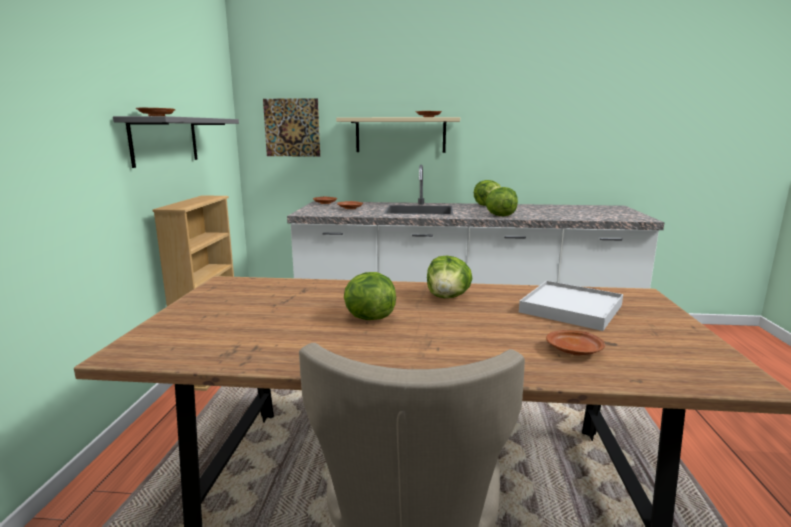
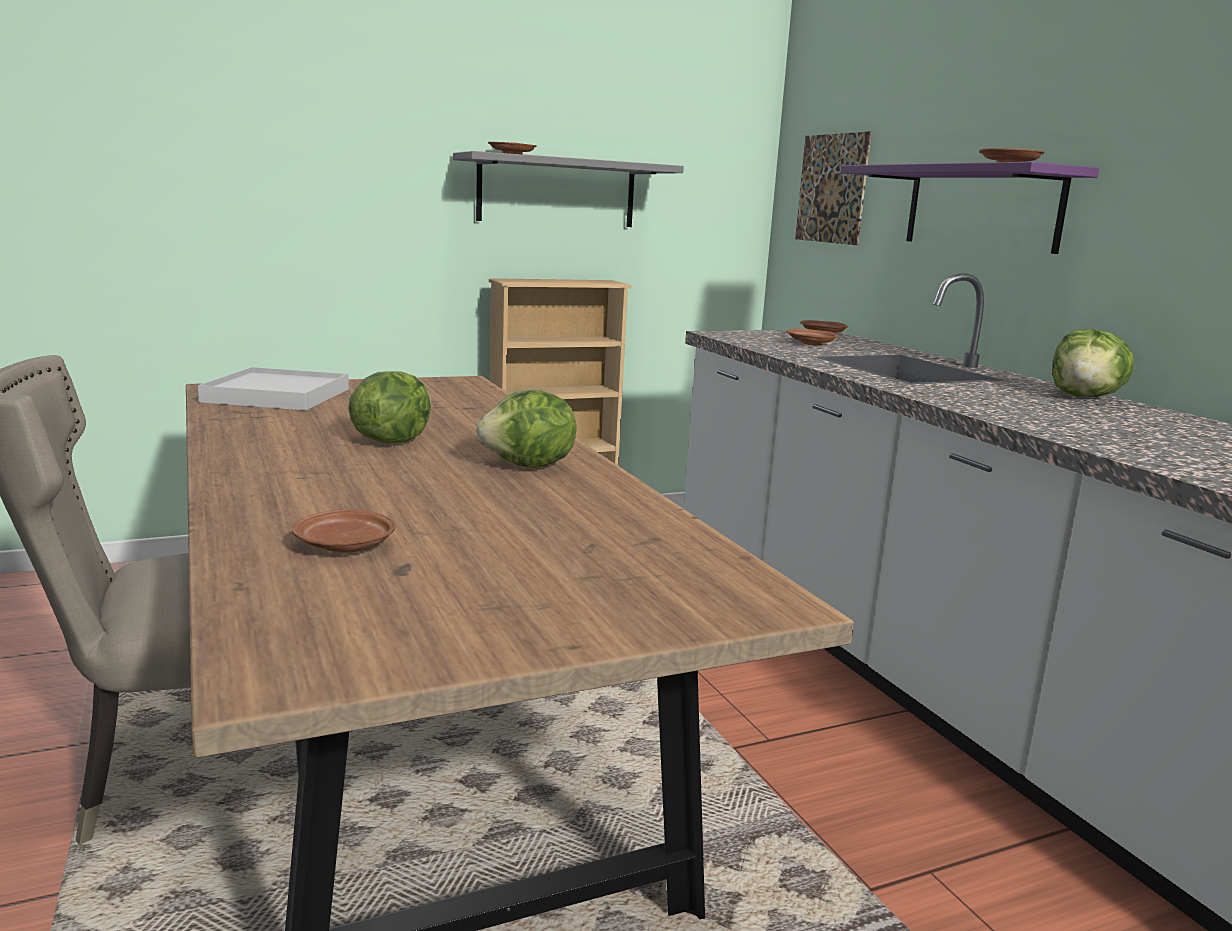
camera: 60 degrees right, 0 degrees up
beige shelf [336,117,460,153] -> purple shelf [840,162,1100,254]
lettuce [486,187,518,217] -> none
white tray [519,281,623,331] -> white tray moved to [198,367,349,410]

